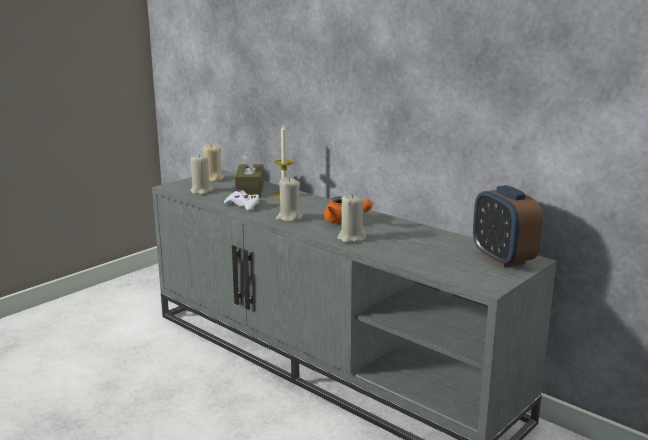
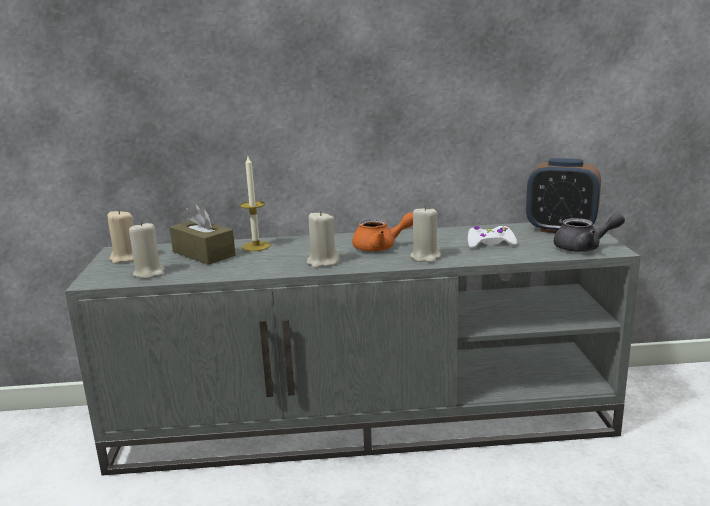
camera: 45 degrees left, 0 degrees up
white game controller [224,189,260,211] -> white game controller moved to [468,226,517,248]
none -> grey teapot [554,213,625,252]

